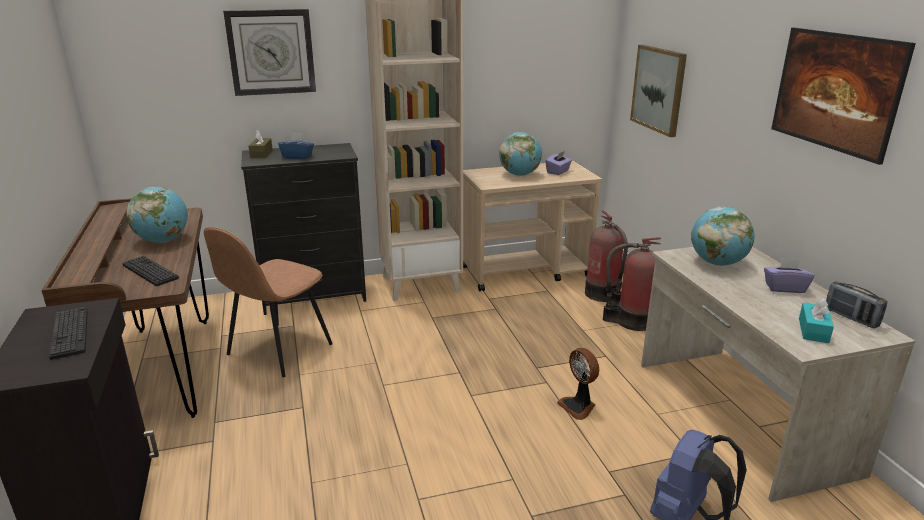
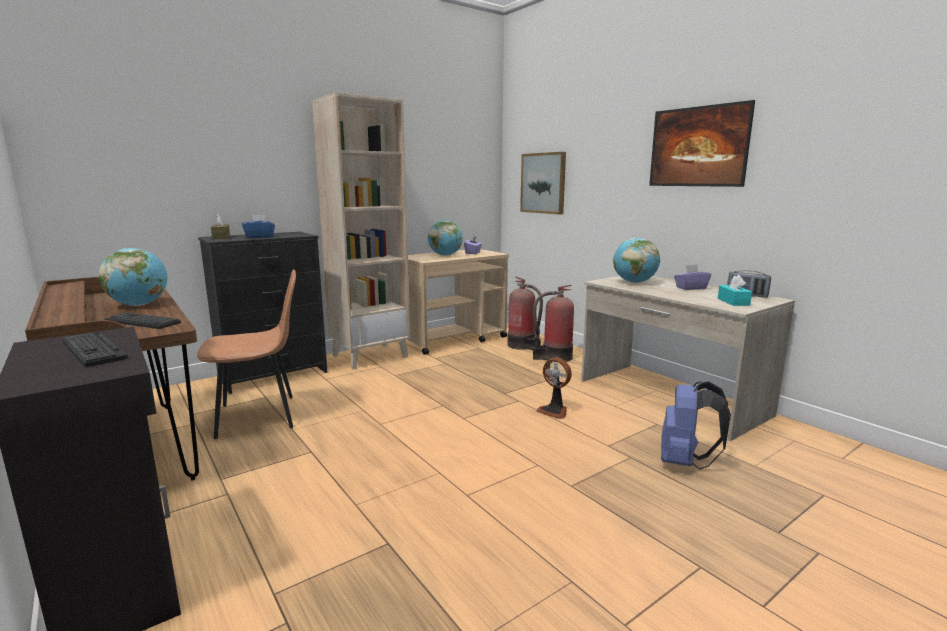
camera: 20 degrees left, 10 degrees down
brown chair [204,227,333,377] -> brown chair turned 120 degrees counterclockwise [197,269,296,439]
wall clock [223,9,316,96] -> none

